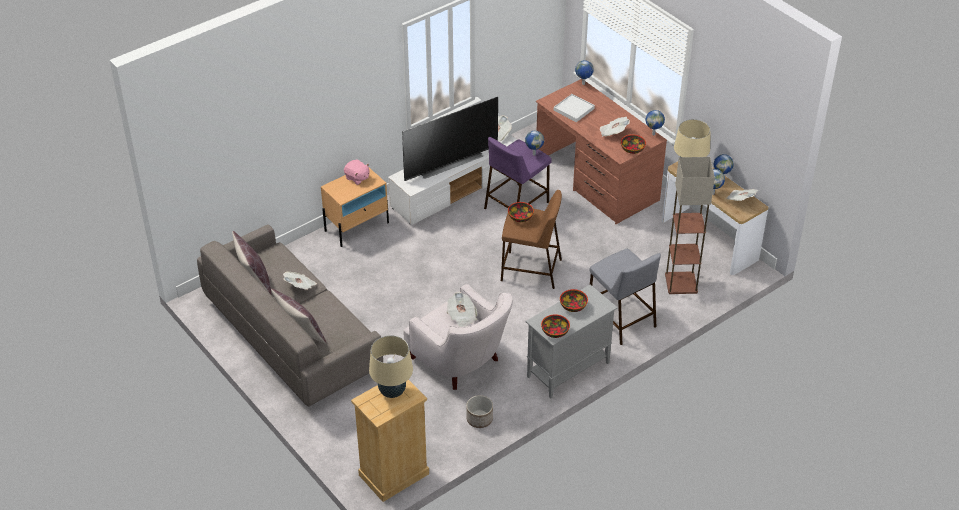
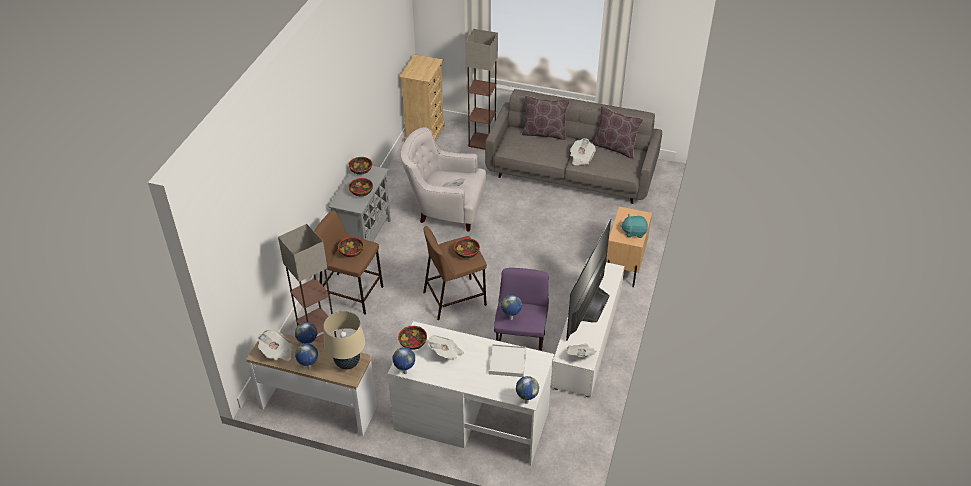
camera: 145 degrees right, 0 degrees up
pink plush toy [344,159,369,185] -> turquoise plush toy [621,214,648,238]
beige table lamp [369,335,413,398] -> none
planter [466,395,493,428] -> none
brown desk [536,79,667,224] -> white desk [387,321,554,465]
grey stool [589,249,661,345] -> brown stool [314,211,384,315]
none -> bowl [338,237,364,257]
none -> floor lamp [466,29,498,150]

